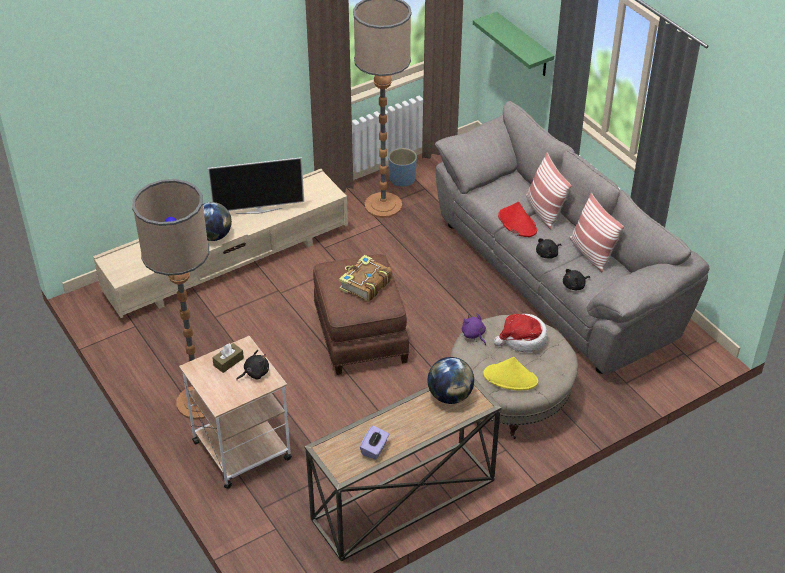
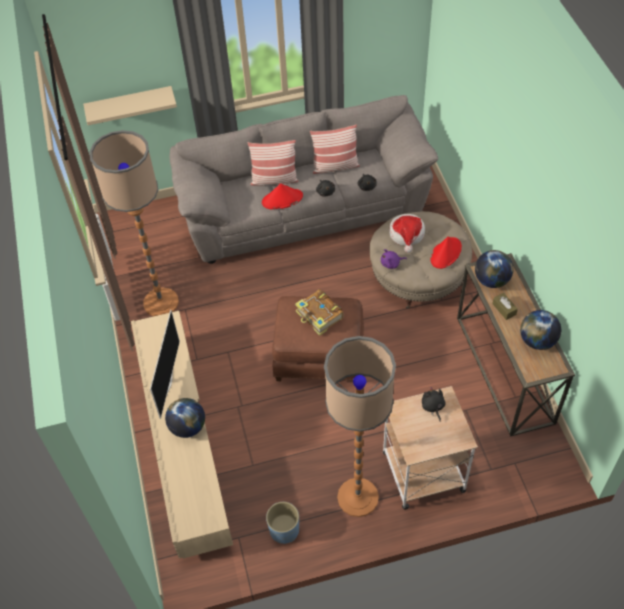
camera: 70 degrees left, 10 degrees up
brown tissue box [212,343,244,373] -> brown tissue box moved to [492,293,518,320]
purple tissue box [360,425,389,460] -> globe [520,310,561,350]
blue planter [388,148,417,187] -> blue planter moved to [266,502,299,544]
green shelf [473,12,554,76] -> beige shelf [83,86,177,125]
yellow hat [483,357,538,391] -> red hat [430,237,462,269]

